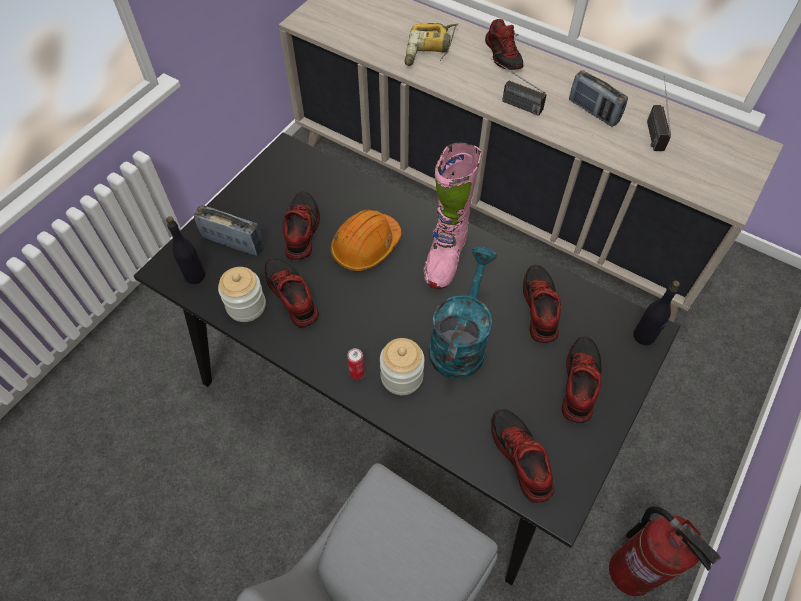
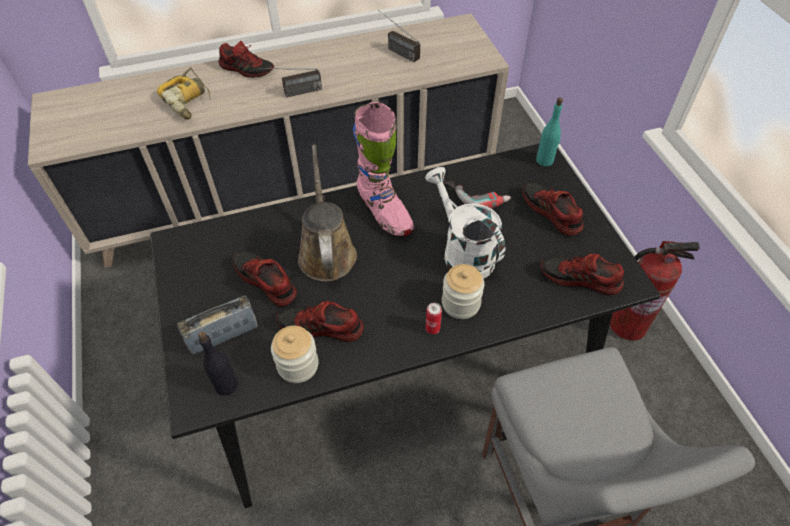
camera: 50 degrees left, 5 degrees down
orange hard hat [331,209,402,271] -> brown watering can [298,145,357,282]
turquoise watering can [429,247,497,379] -> white watering can [425,167,505,279]
shoe [523,264,561,343] -> power drill [443,180,511,208]
radio [569,70,628,127] -> none
black bottle [633,281,680,345] -> turquoise bottle [536,97,563,166]

